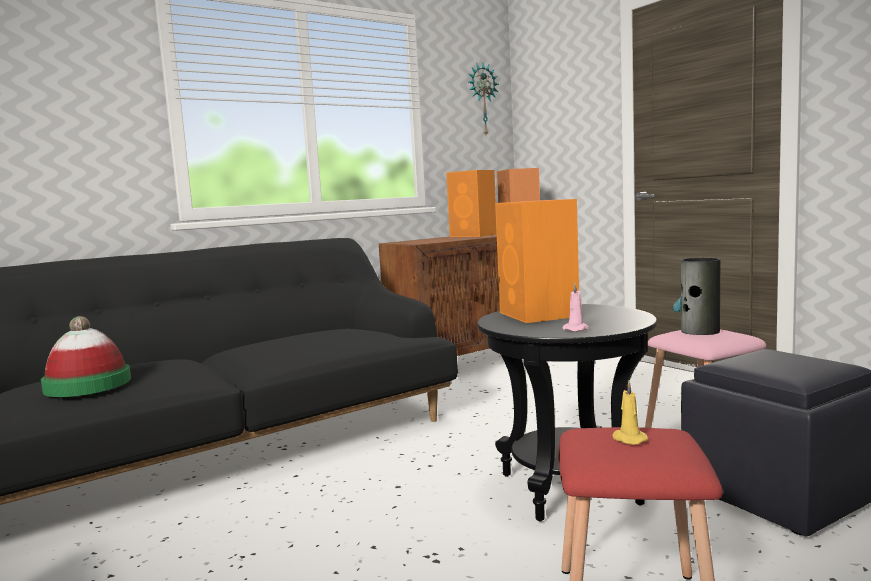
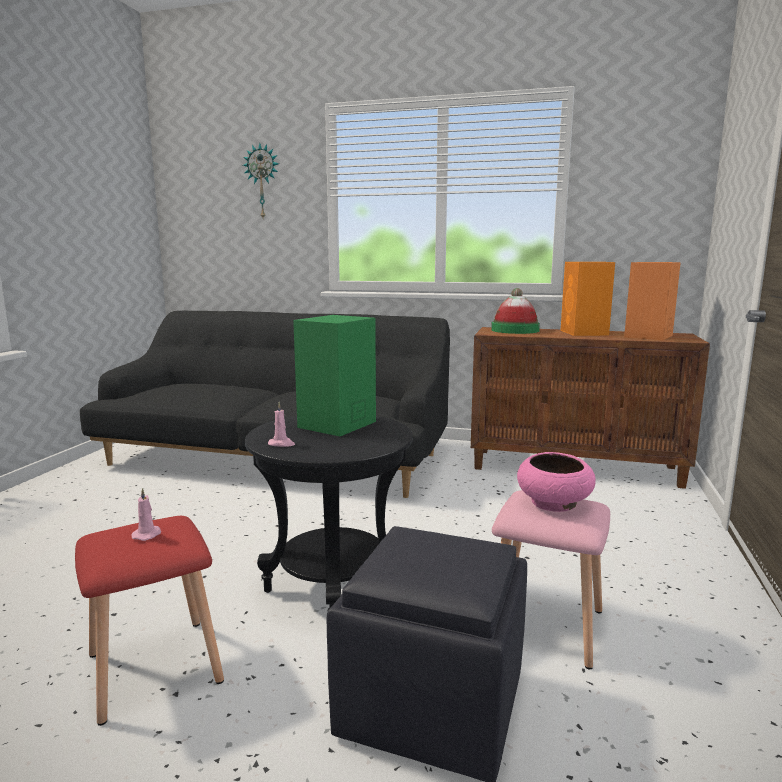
camera: 50 degrees right, 5 degrees up
hat [41,316,131,397] -> hat moved to [491,288,540,334]
wall clock [469,63,499,135] -> wall clock moved to [243,143,279,218]
orange speaker [495,199,579,323] -> green speaker [293,315,376,436]
yellow candle [612,381,648,445] -> pink candle [131,488,162,541]
vase [673,258,720,335] -> pink bowl [517,452,596,512]

